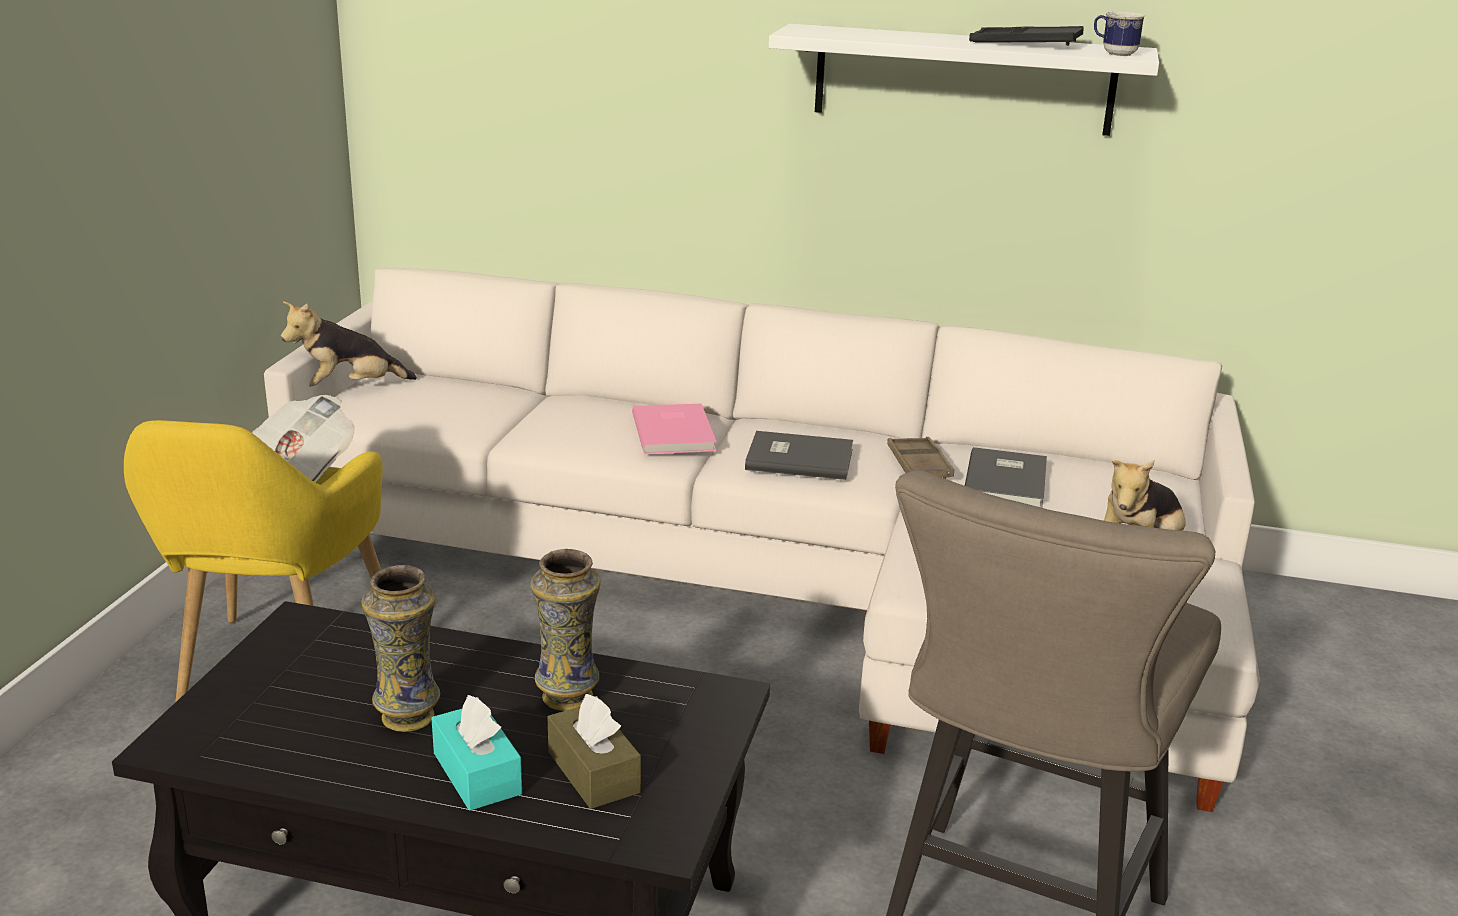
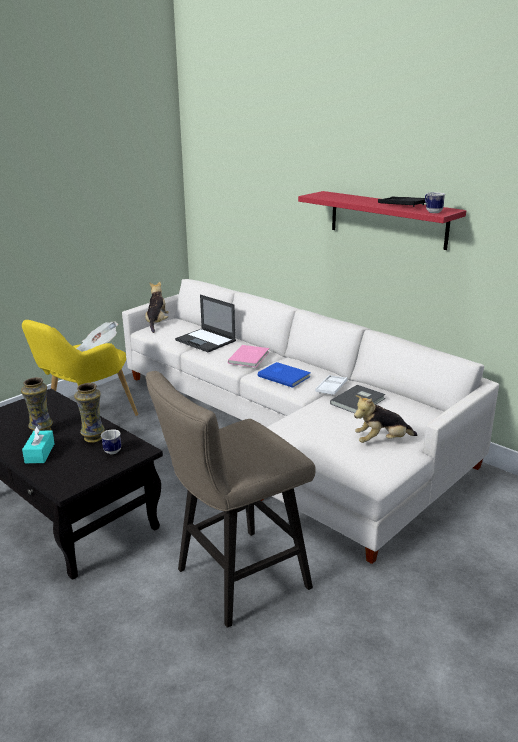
camera: 30 degrees right, 0 degrees up
plush toy [281,301,417,387] -> plush toy turned 90 degrees clockwise [145,281,169,333]
brown tissue box [548,694,641,809] -> none
grey book [745,431,853,480] -> blue book [258,362,311,388]
white shelf [769,24,1159,136] -> red shelf [298,191,466,250]
brown tray [887,437,954,479] -> white tray [315,375,347,396]
none -> mug [101,429,121,454]
none -> laptop [175,295,236,352]

